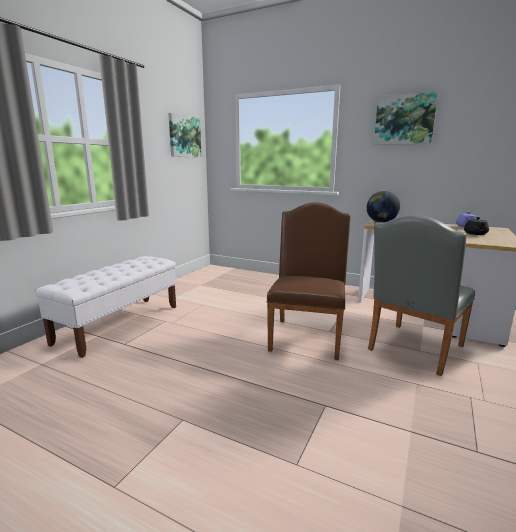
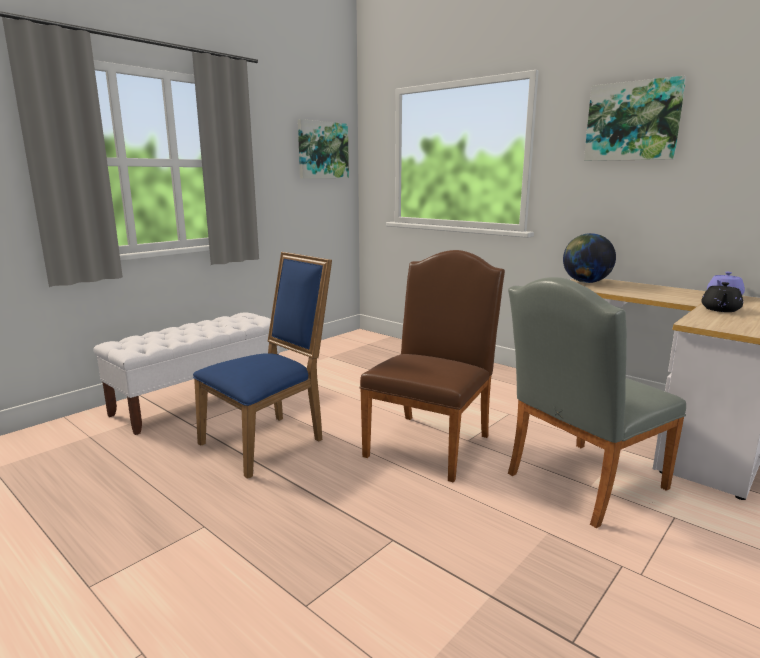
camera: 15 degrees right, 0 degrees up
none -> blue chair [193,252,332,479]

